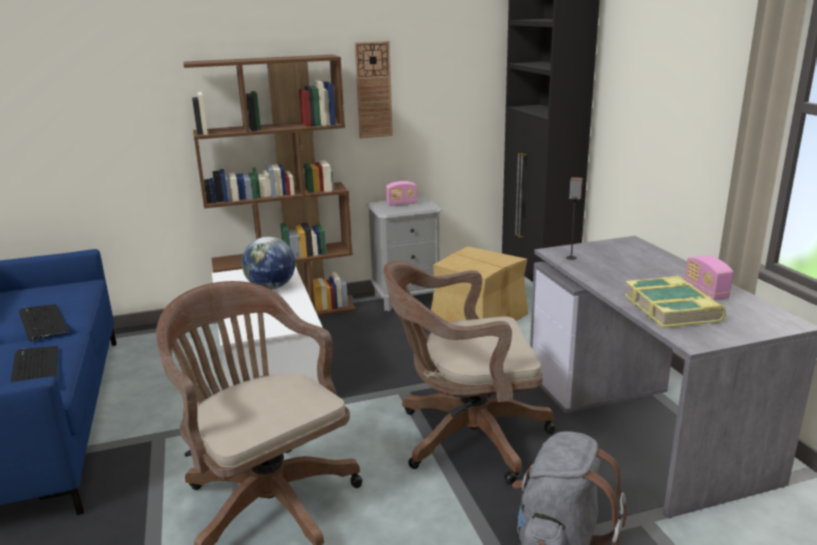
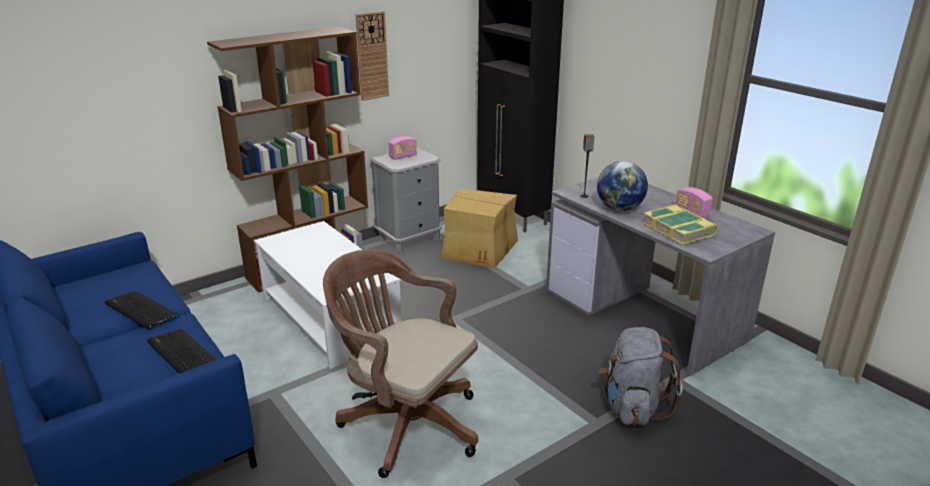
camera: 20 degrees left, 5 degrees up
globe [242,237,295,290] -> globe moved to [597,161,648,211]
brown office chair [383,261,555,484] -> none

